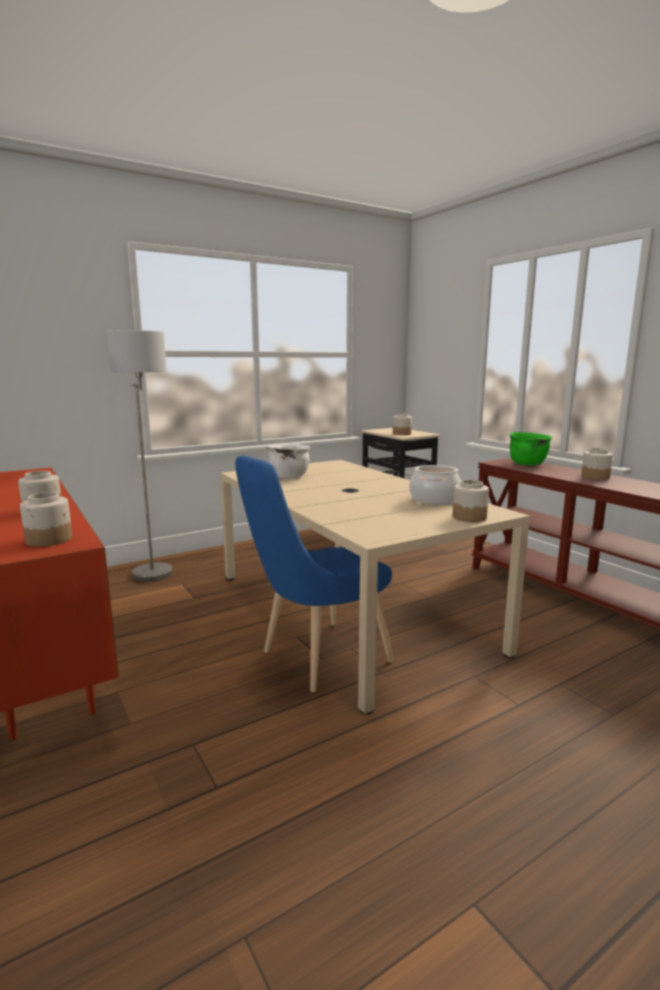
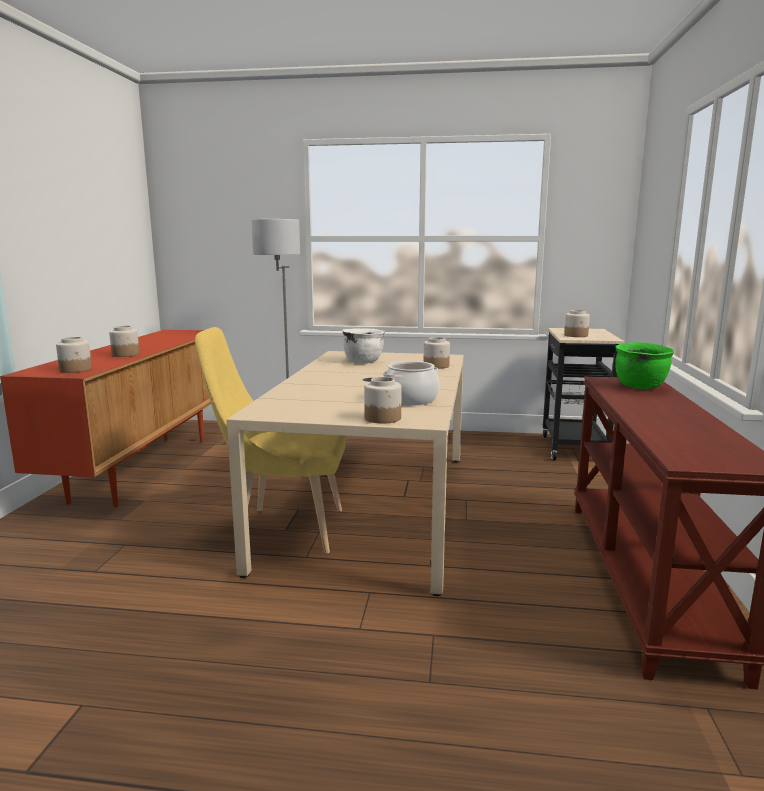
camera: 40 degrees right, 0 degrees up
blue chair [235,455,393,692] -> yellow chair [195,327,346,554]
jar [581,448,613,480] -> jar moved to [424,337,450,369]

